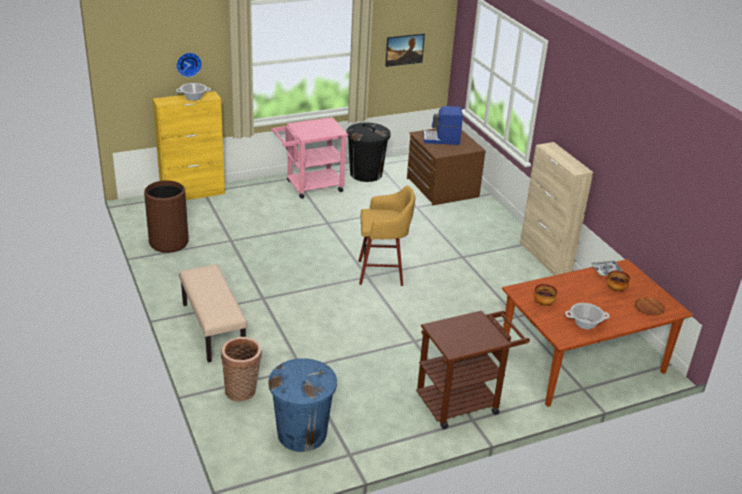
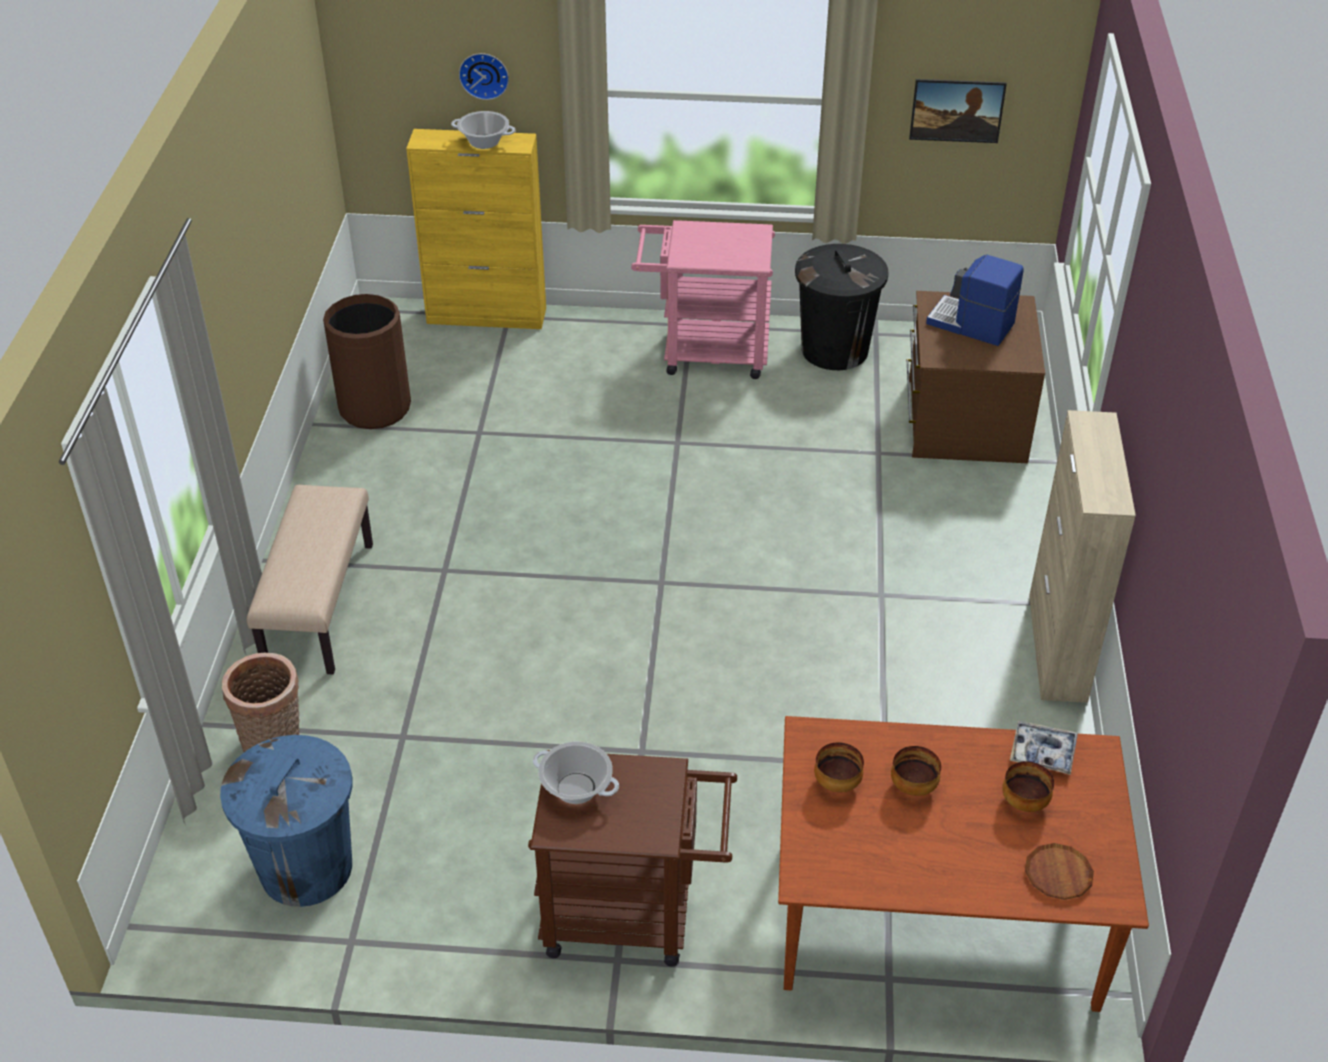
camera: 30 degrees right, 10 degrees up
yellow stool [359,186,415,286] -> none
cooking pot [565,303,610,329] -> cooking pot moved to [533,742,619,804]
none -> bowl [891,746,941,796]

